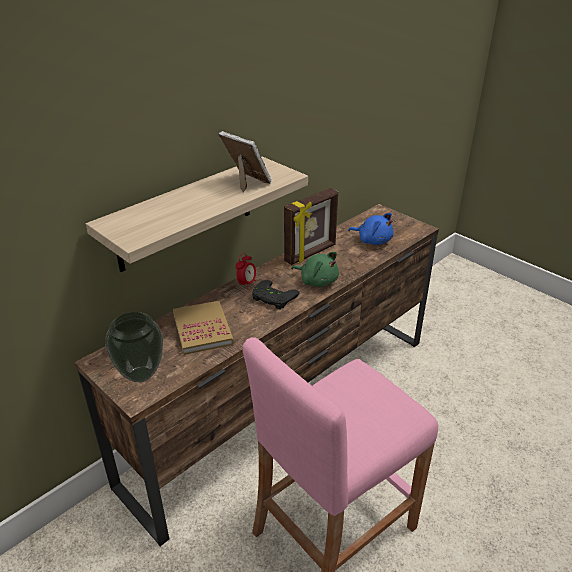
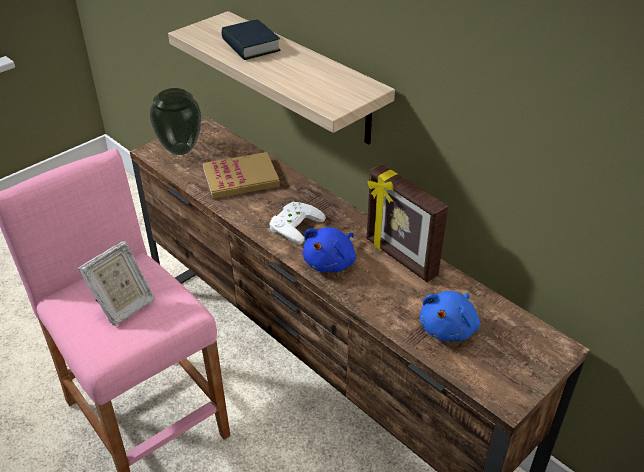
camera: 90 degrees right, 5 degrees up
picture frame [218,131,272,192] -> picture frame moved to [78,241,155,326]
alarm clock [236,253,256,289] -> none
black game controller [252,280,300,310] -> white game controller [269,202,326,245]
green plush toy [291,252,339,287] -> blue plush toy [303,227,356,272]
none -> book [221,19,281,60]

